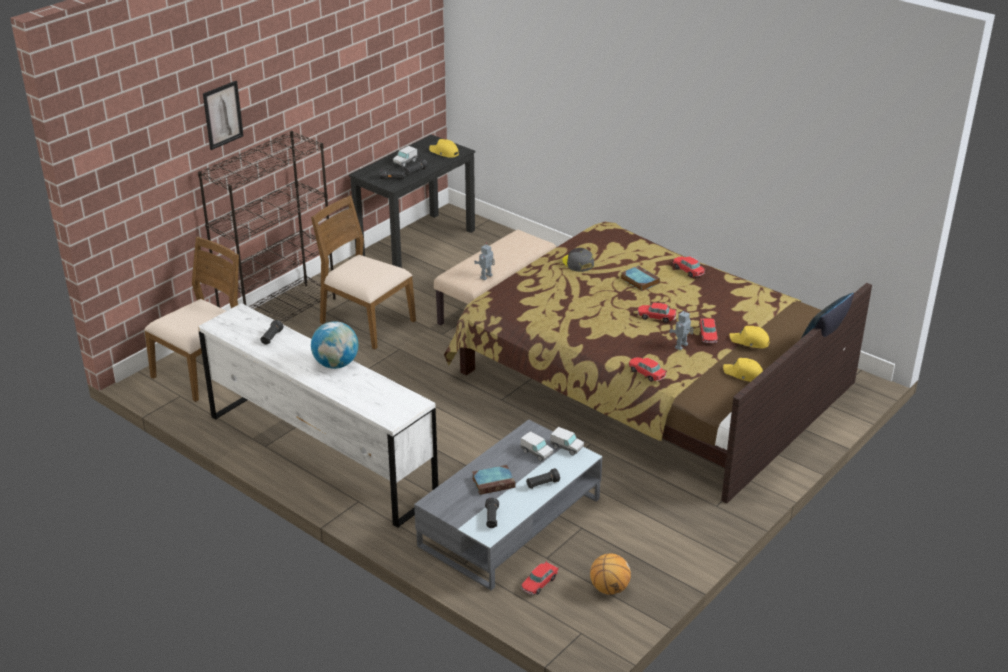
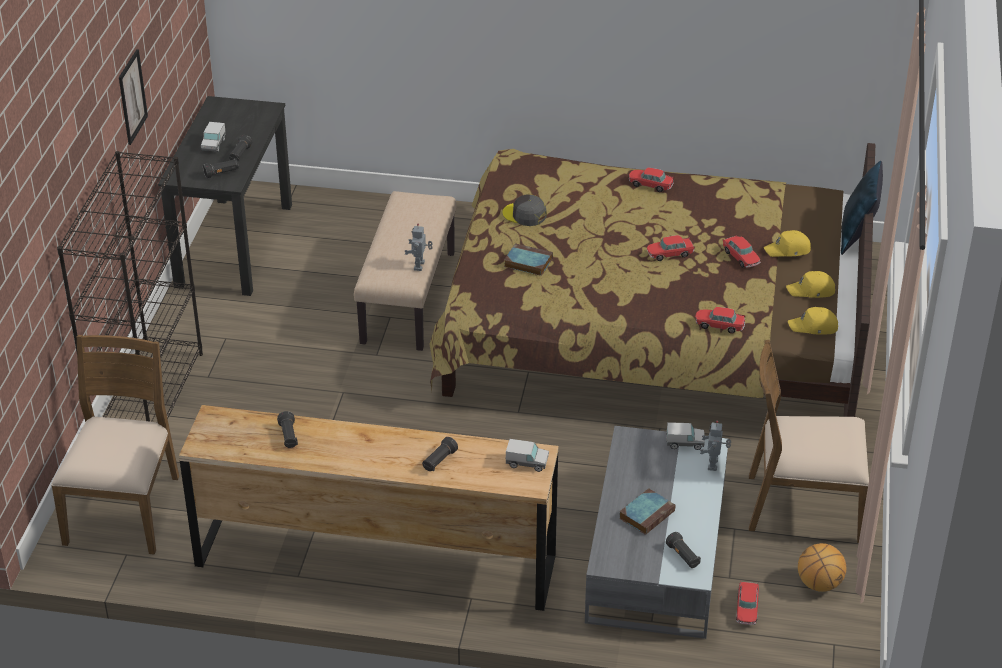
camera: 30 degrees left, 5 degrees up
white dresser [198,303,438,528] -> brown dresser [179,405,558,611]
picture [203,81,243,150] -> picture moved to [119,49,148,145]
brown chair [311,195,416,349] -> brown chair moved to [749,340,869,543]
globe [311,321,358,369] -> none
yellow cap [429,139,459,158] -> yellow cap moved to [788,307,838,335]
toy truck [521,431,554,461] -> toy truck moved to [505,439,549,472]
black flashlight [526,468,560,489] -> black flashlight moved to [422,437,458,471]
book [621,266,660,291] -> book moved to [504,243,553,276]
toy robot [670,309,694,350] -> toy robot moved to [700,421,731,471]

